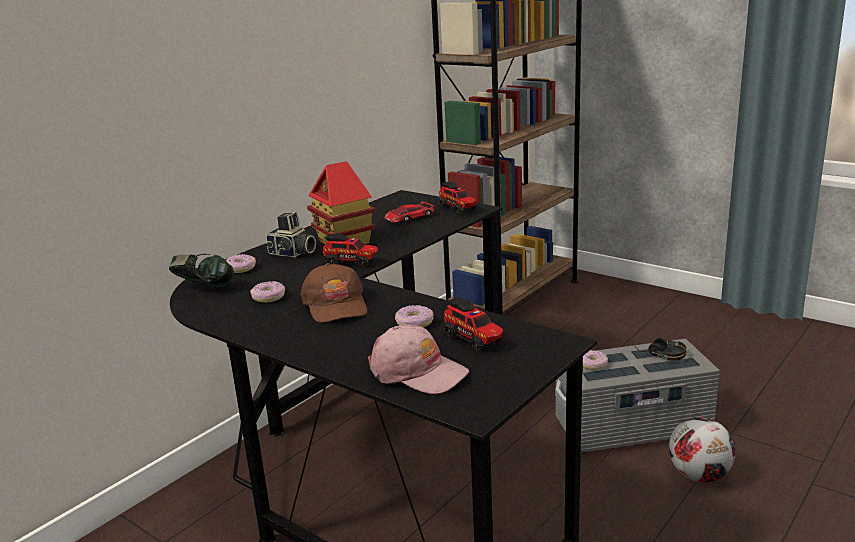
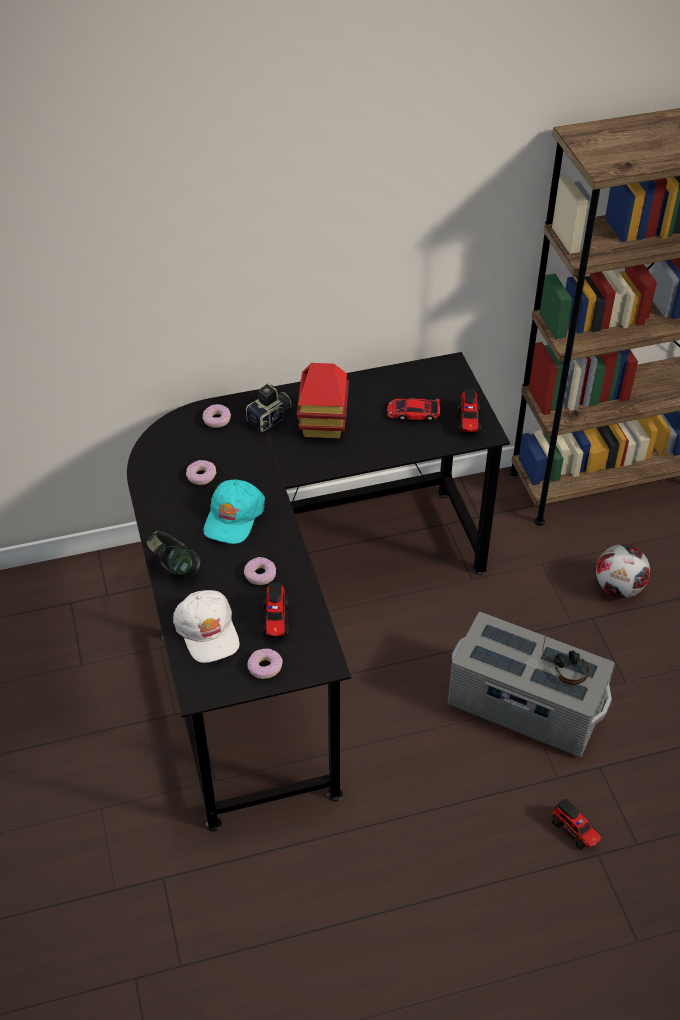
camera: 35 degrees right, 25 degrees up
headphones [169,254,234,289] -> headphones moved to [147,530,201,577]
camera [265,212,316,257] -> camera turned 105 degrees counterclockwise [246,383,292,431]
brown cap [300,263,367,323] -> turquoise cap [203,479,265,544]
toy truck [323,234,378,268] -> toy truck moved to [552,799,601,850]
pink cap [368,325,469,394] -> white cap [173,590,239,663]
donut [582,350,608,370] -> donut moved to [248,649,283,679]
football [669,417,736,483] -> football moved to [596,544,650,598]

